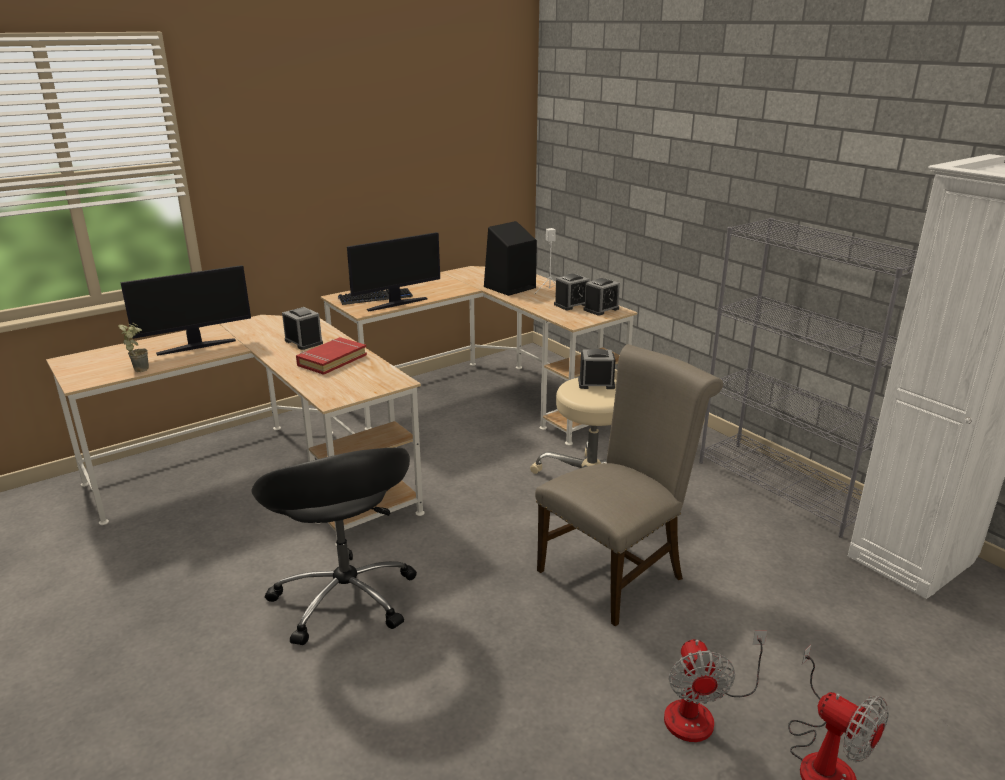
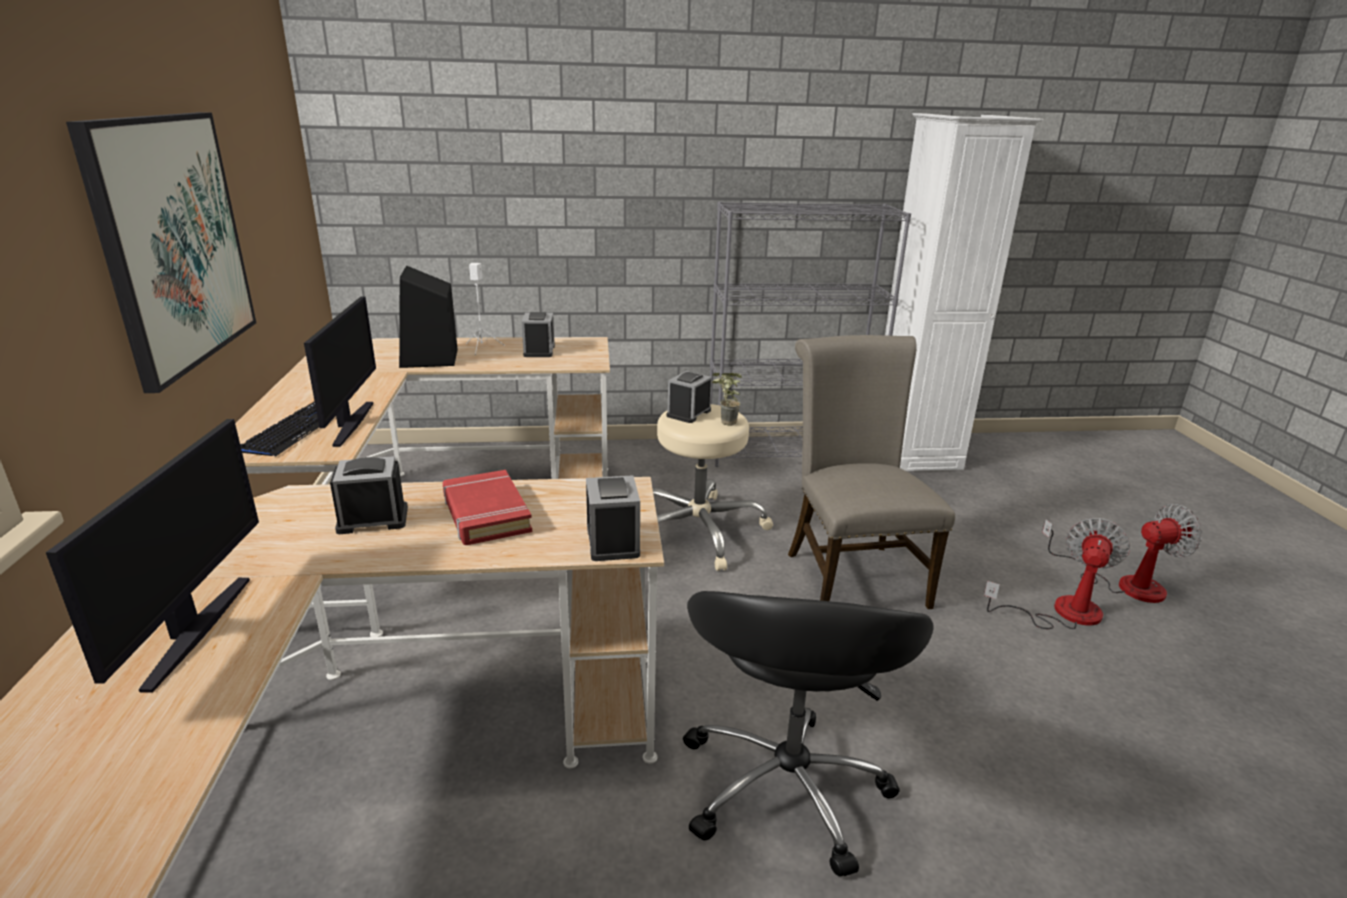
camera: 60 degrees left, 0 degrees up
potted plant [118,322,149,372] -> potted plant moved to [711,373,742,426]
black office chair [251,448,417,645] -> black office chair turned 90 degrees clockwise [683,591,934,876]
alarm clock [583,278,620,316] -> alarm clock moved to [586,475,640,561]
fan [664,631,767,742] -> fan turned 90 degrees counterclockwise [984,518,1130,629]
none -> picture [66,112,256,393]

